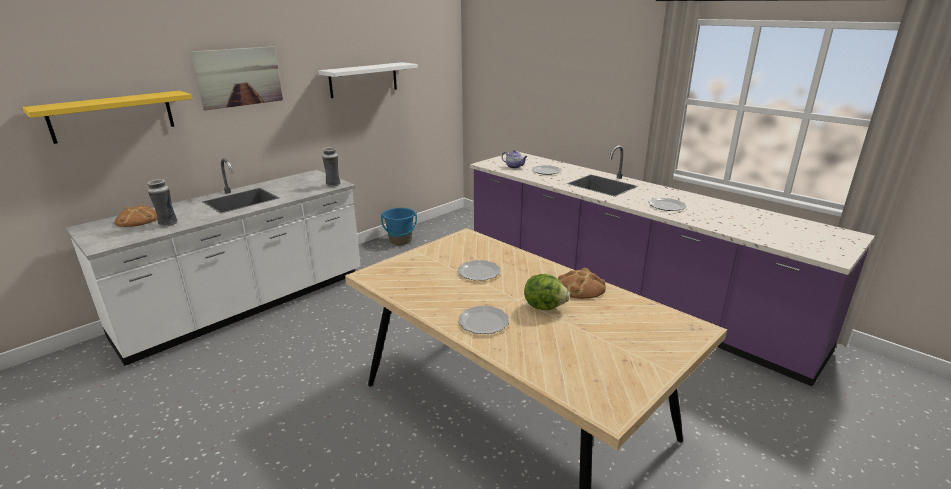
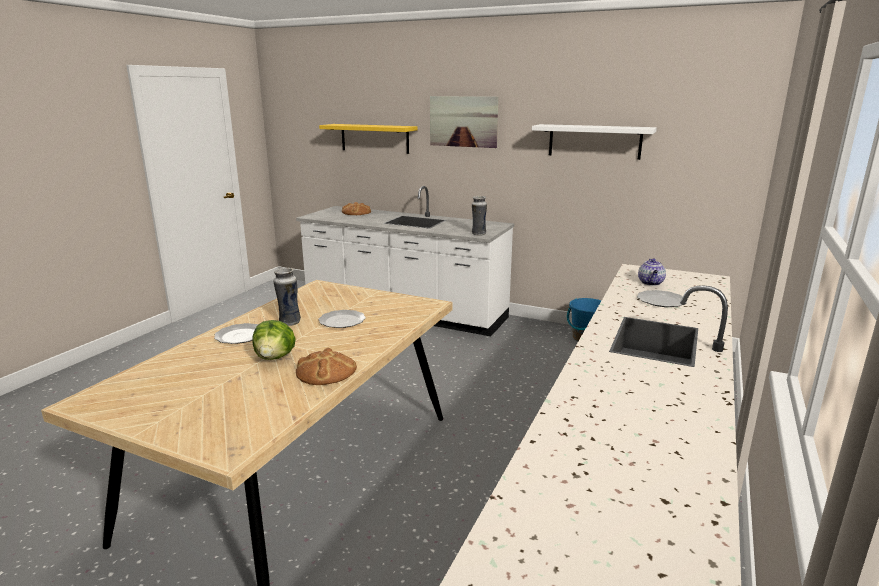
camera: 70 degrees right, 5 degrees down
vase [147,179,177,226] -> vase moved to [274,268,301,326]
plate [649,198,686,211] -> none

